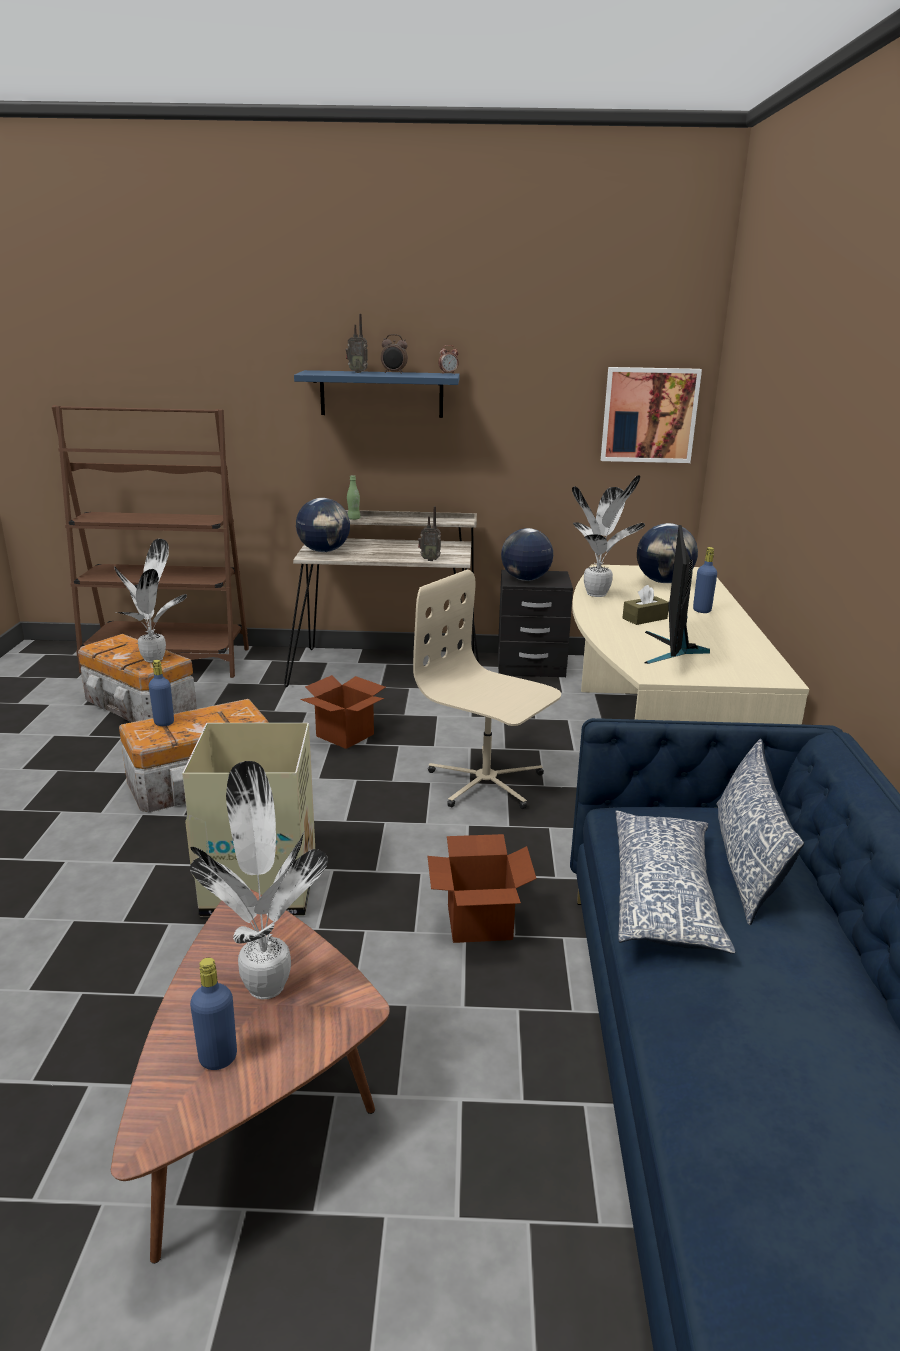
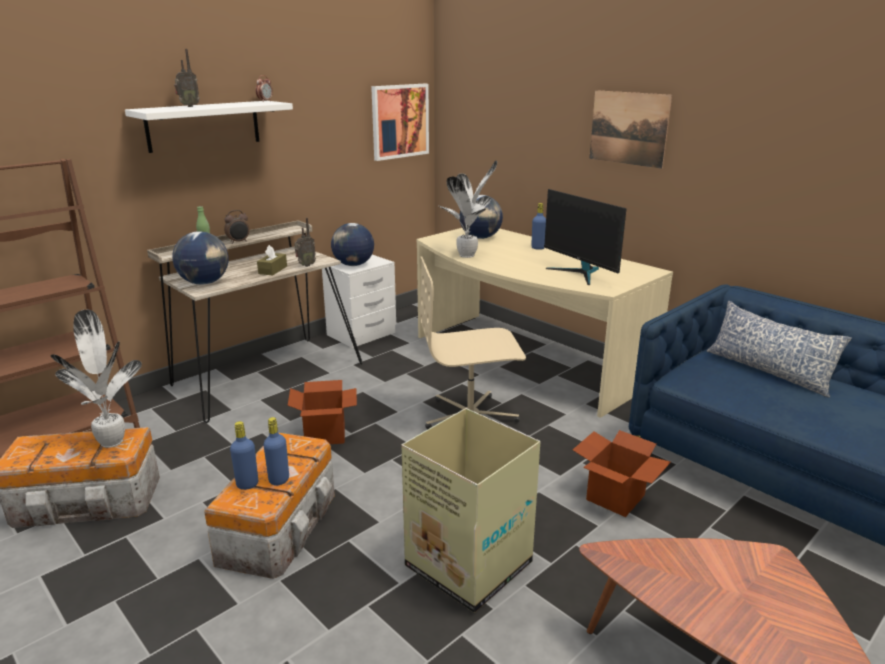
camera: 45 degrees left, 0 degrees up
potted plant [190,761,328,1000] -> none
blue bottle [190,958,237,1070] -> blue bottle moved to [263,417,289,485]
blue shelf [294,370,460,418] -> white shelf [125,101,293,153]
alarm clock [381,334,408,374] -> alarm clock moved to [224,210,250,244]
black nightstand [498,570,573,677] -> white nightstand [322,255,396,348]
pillow [615,810,735,953] -> none
brown tissue box [623,585,669,625] -> brown tissue box moved to [257,245,287,276]
none -> picture [589,90,672,169]

